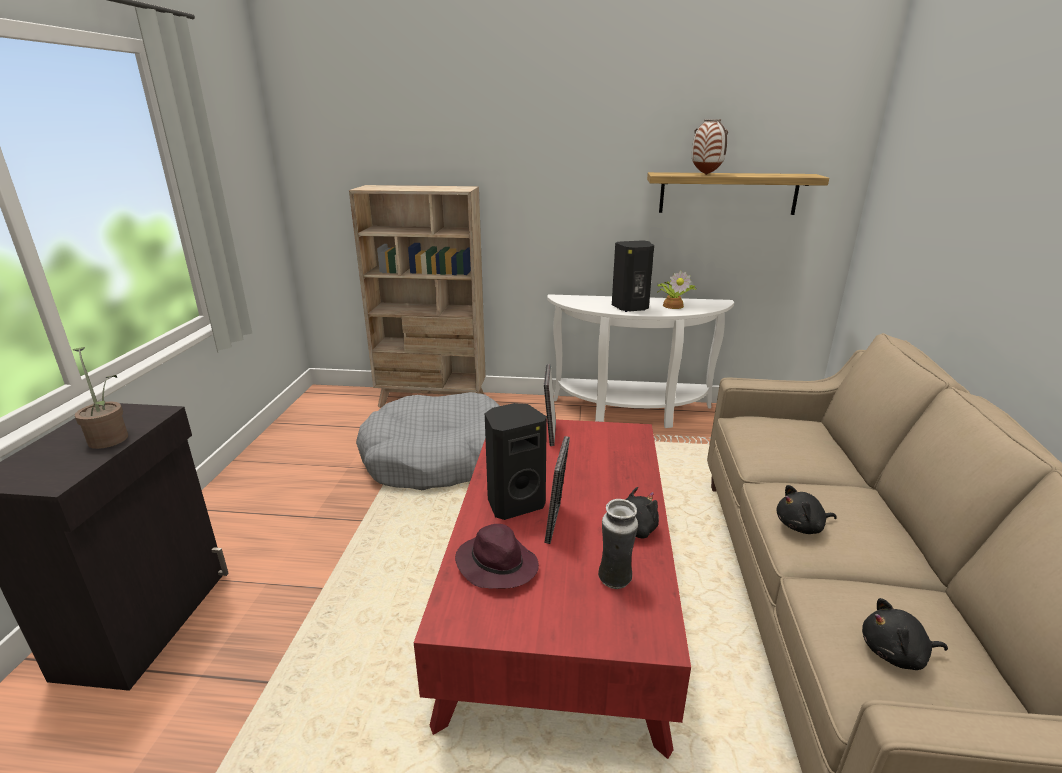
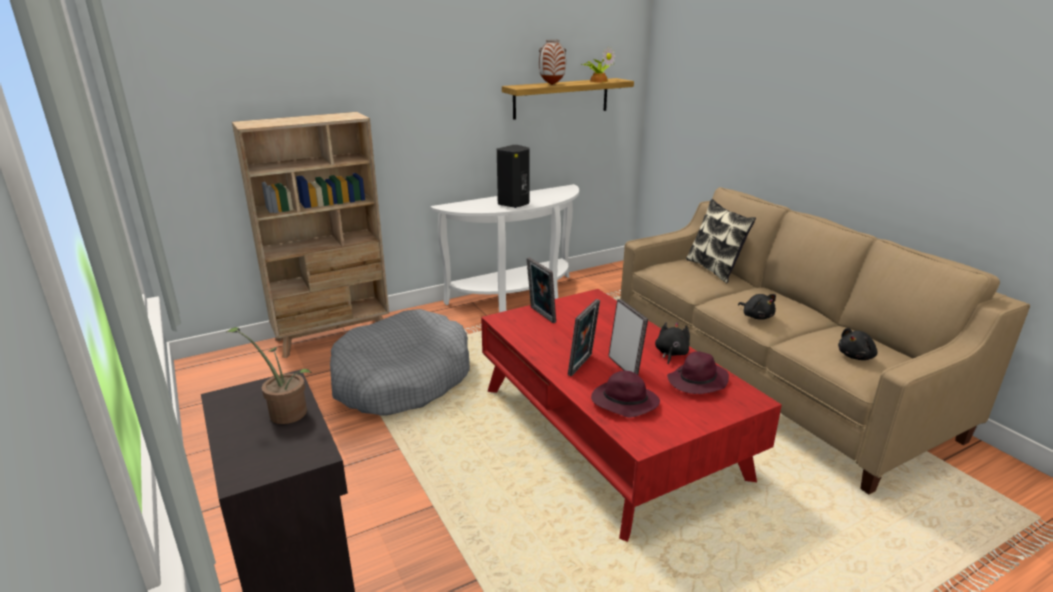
camera: 35 degrees left, 0 degrees up
black speaker [485,403,547,520] -> picture frame [568,299,600,377]
vase [598,499,638,589] -> purple hat [667,351,729,394]
potted plant [657,270,697,309] -> potted plant moved to [581,46,615,82]
black plush toy [777,485,837,534] -> black plush toy turned 75 degrees counterclockwise [738,294,776,320]
none -> pillow [686,199,756,283]

